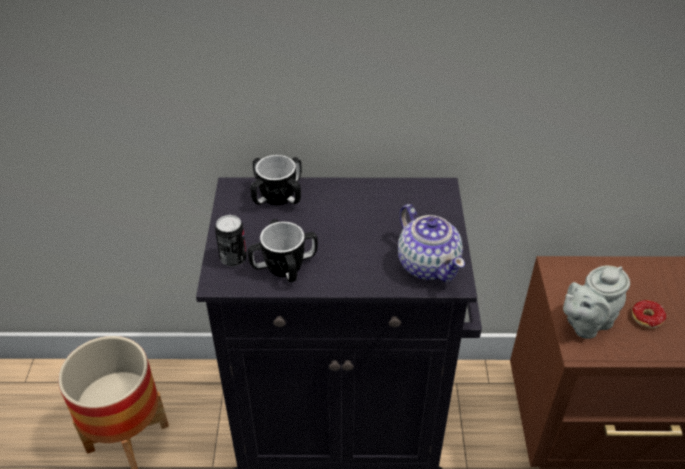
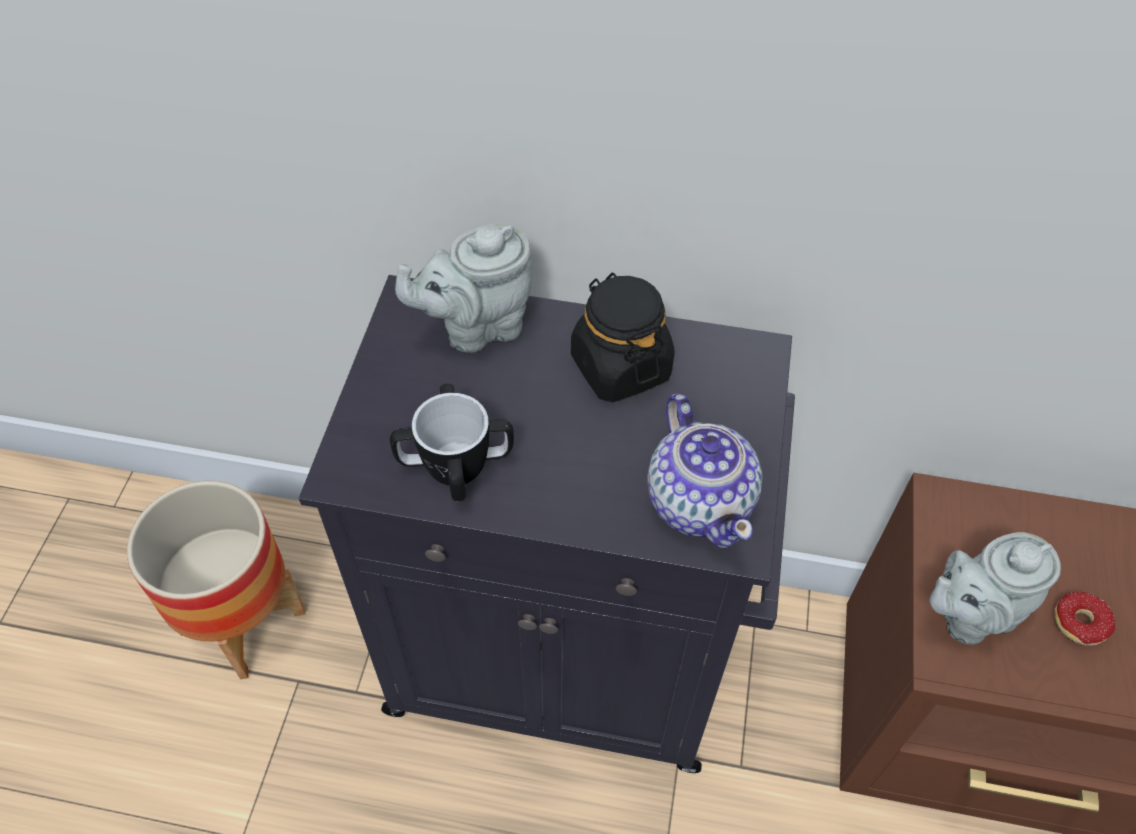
camera: 10 degrees right, 10 degrees up
can [215,215,247,267] -> none
mug [250,155,302,205] -> grey teapot [395,224,532,353]
none -> black jar [571,272,675,402]

